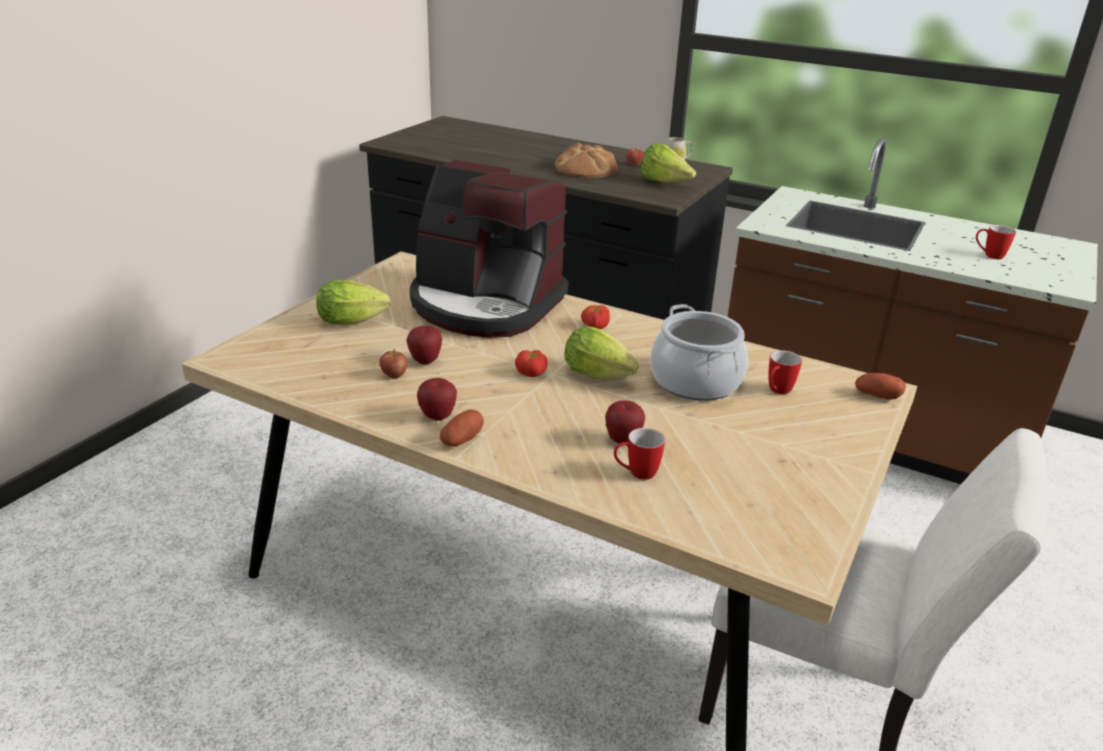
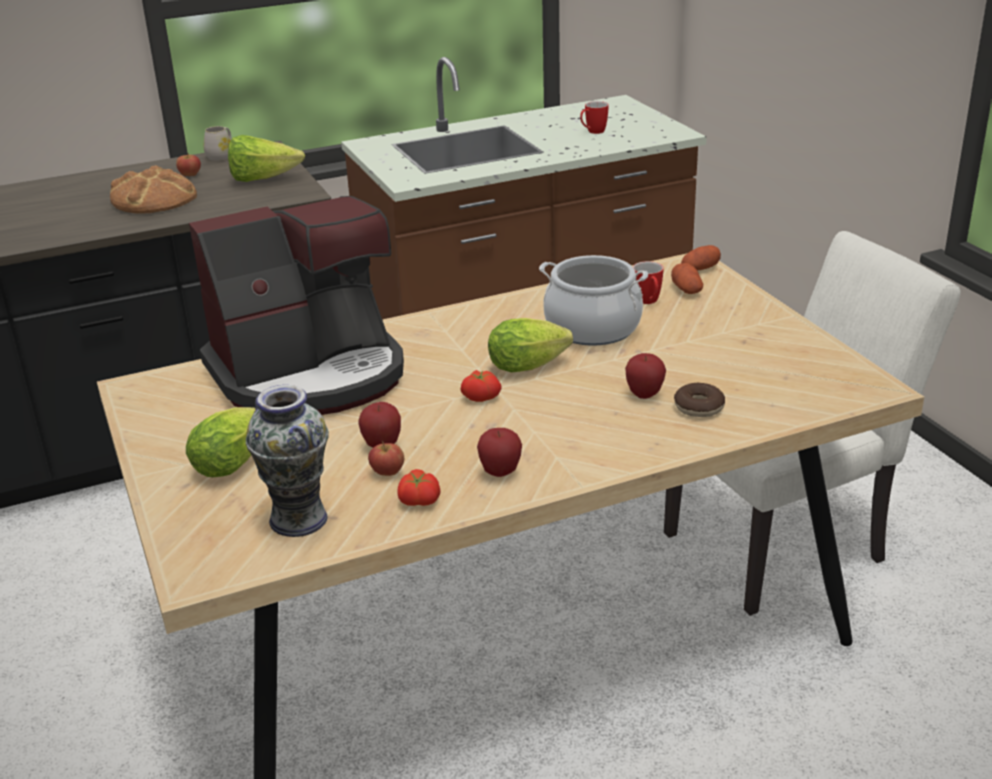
camera: 50 degrees left, 0 degrees up
potato [440,409,484,446] -> potato moved to [671,263,703,294]
tomato [581,305,610,329] -> tomato moved to [397,469,441,506]
mug [614,428,665,480] -> donut [674,383,725,417]
none -> vase [246,385,329,537]

